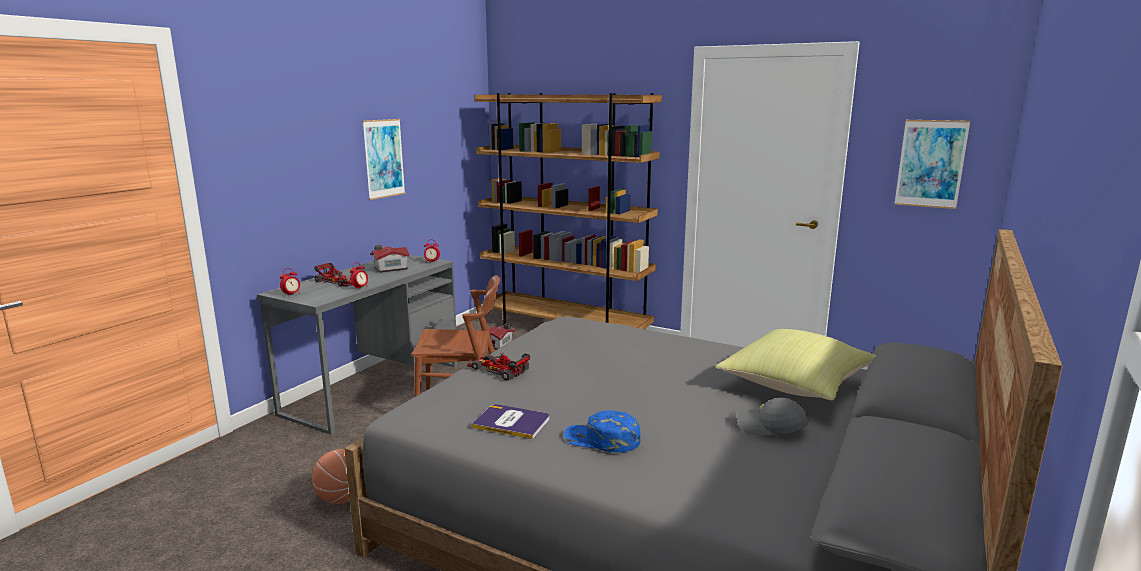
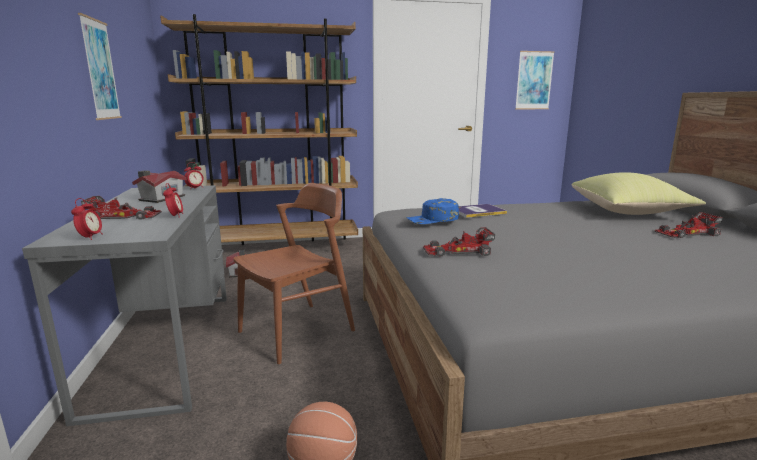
camera: 40 degrees left, 0 degrees up
book [471,404,549,439] -> book moved to [459,204,507,218]
blue cap [564,410,641,452] -> blue cap moved to [406,198,459,224]
grey cap [737,398,809,435] -> toy car [654,212,723,238]

